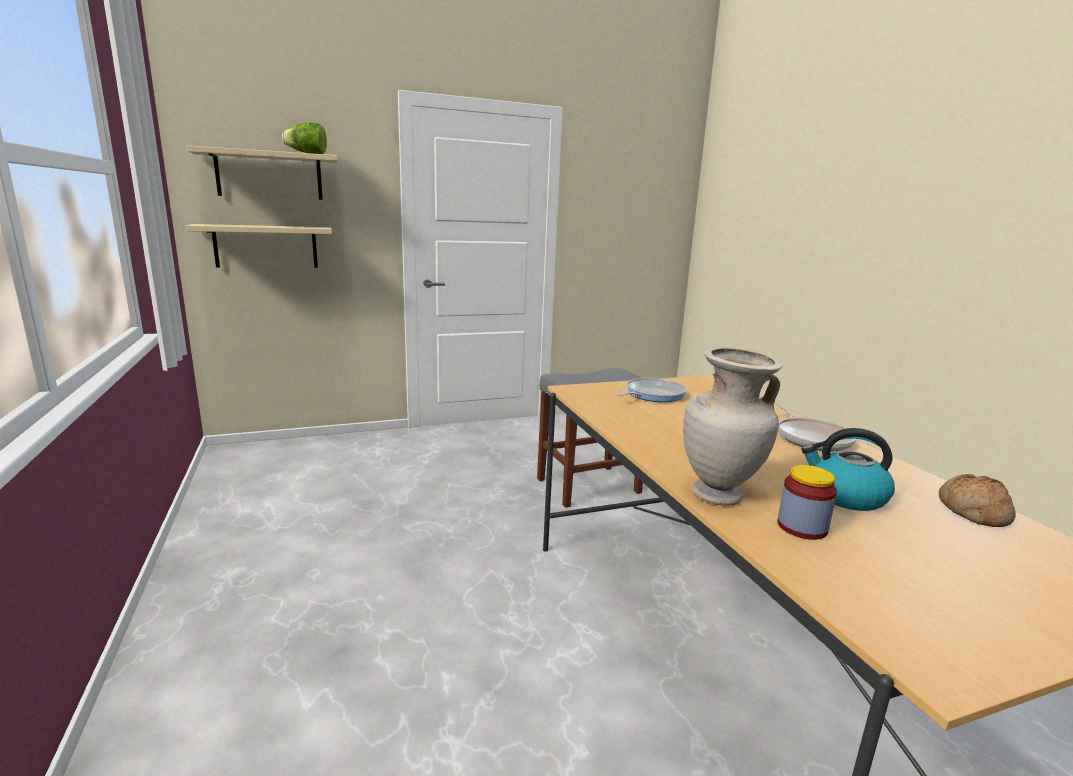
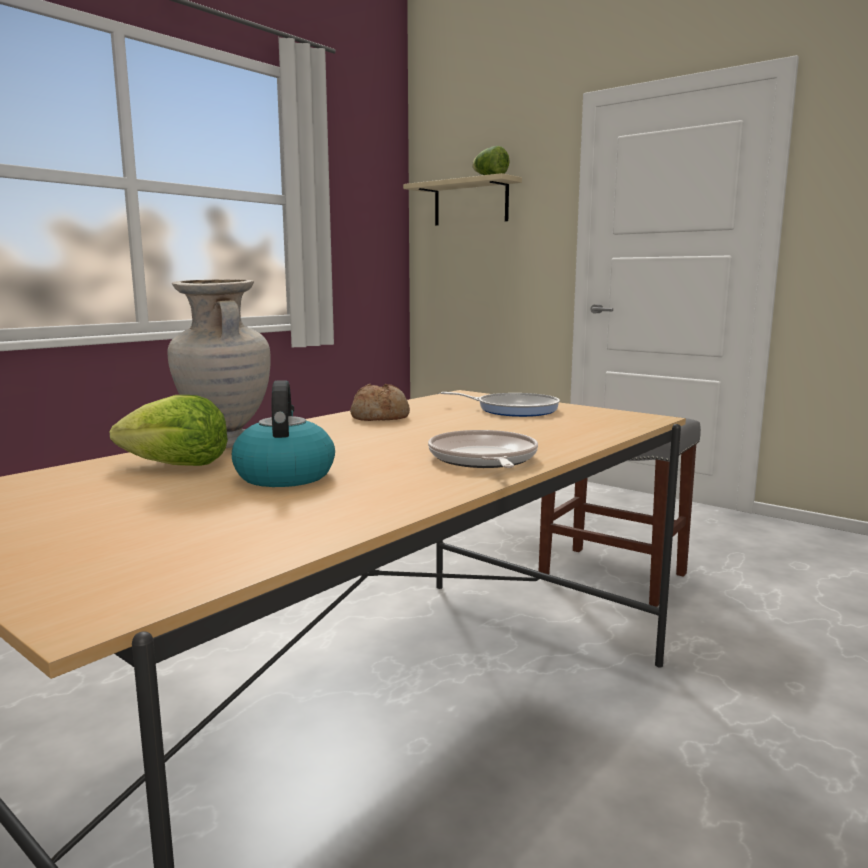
camera: 60 degrees right, 5 degrees down
beige shelf [185,224,332,268] -> none
frying pan [776,404,856,451] -> frying pan turned 120 degrees clockwise [428,430,538,468]
jar [777,465,837,540] -> lettuce [110,395,228,466]
bread [939,474,1016,527] -> bread moved to [350,383,410,421]

